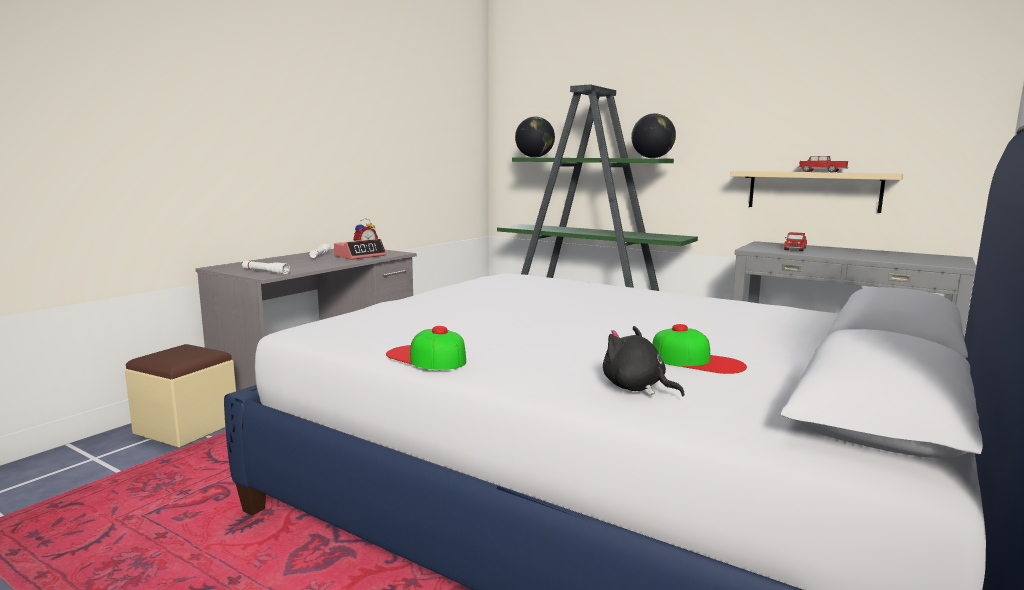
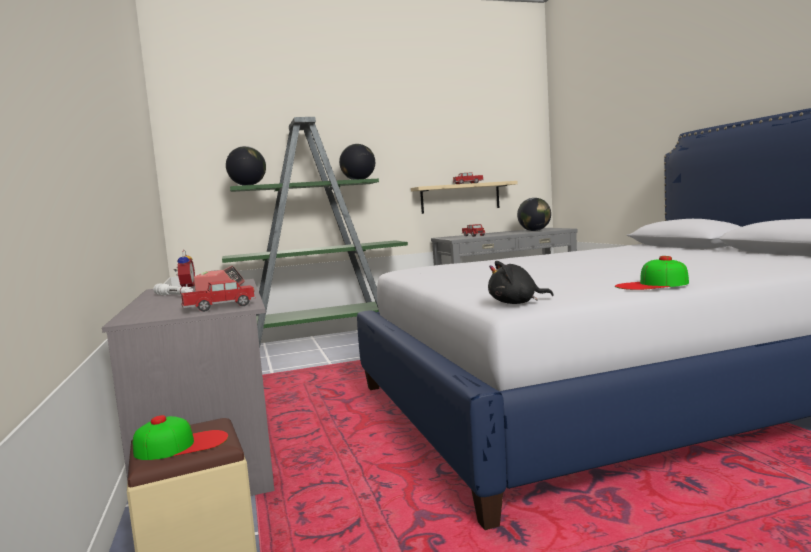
camera: 50 degrees left, 5 degrees down
white flashlight [242,261,290,274] -> toy truck [181,279,256,312]
black plush toy [603,326,685,396] -> black plush toy moved to [488,261,554,304]
cap [652,324,747,374] -> cap moved to [133,415,228,460]
none -> globe [517,198,551,231]

